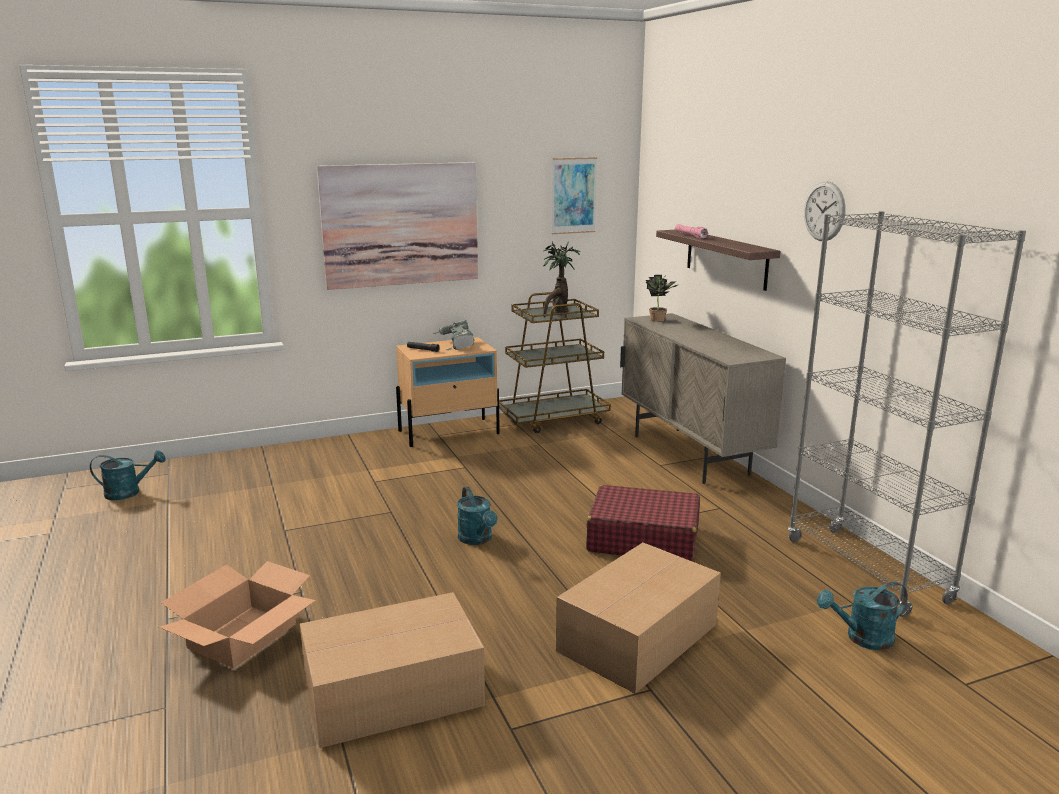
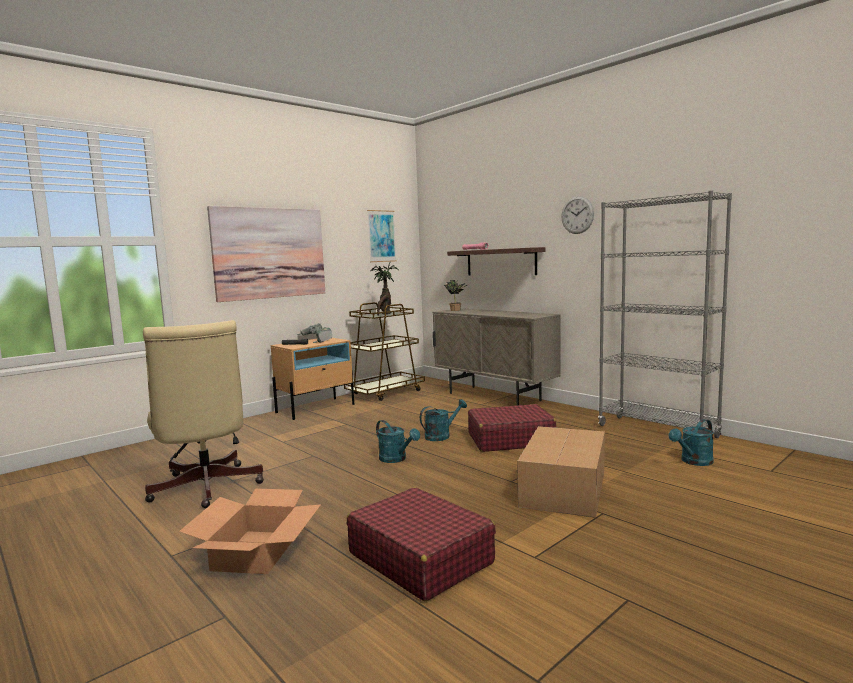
camera: 20 degrees left, 10 degrees down
turquoise watering can [90,450,166,500] -> turquoise watering can moved to [420,399,467,441]
cardboard box [300,592,485,748] -> red suitcase [347,487,496,601]
none -> beige office chair [143,320,264,508]

